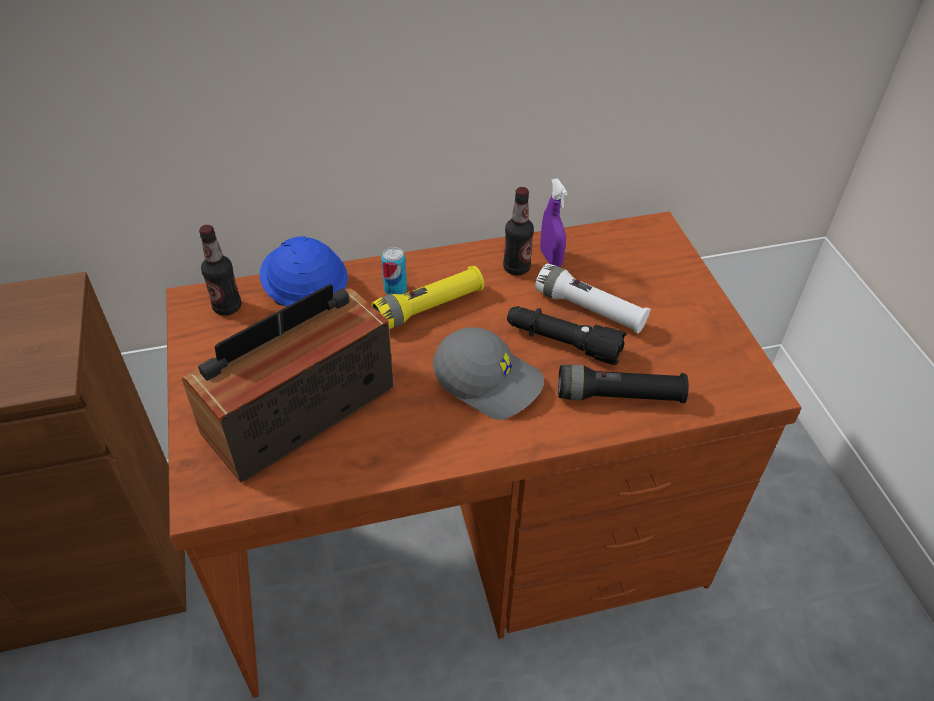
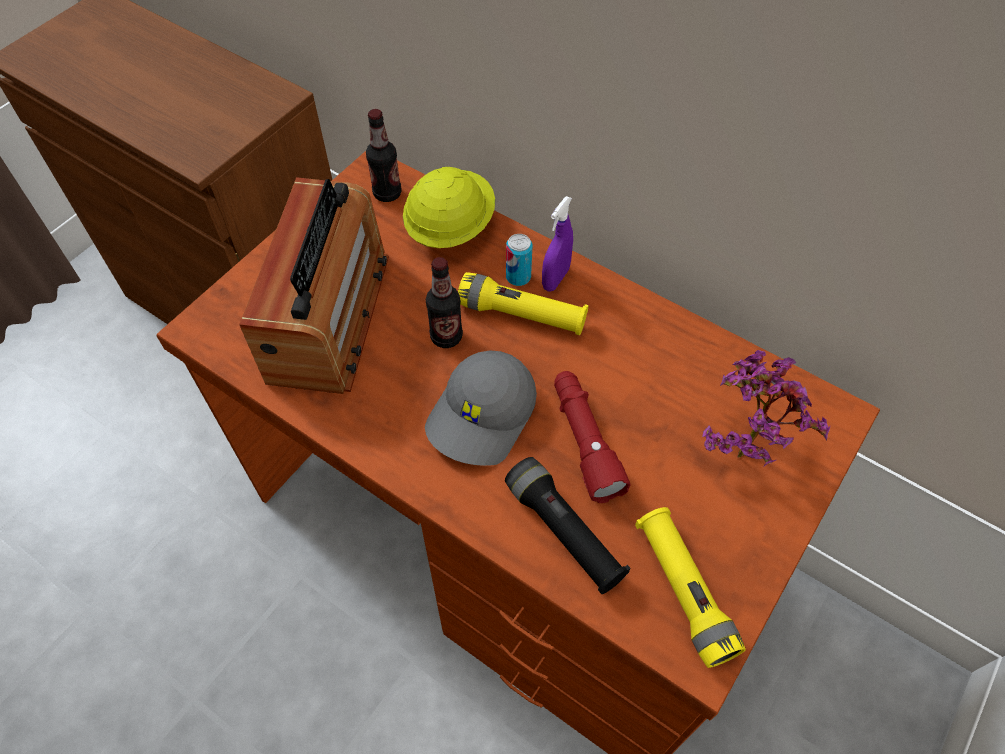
camera: 50 degrees right, 10 degrees up
radio [182,284,394,483] -> radio turned 90 degrees clockwise [239,177,389,394]
blue hard hat [260,236,348,307] -> yellow hard hat [403,167,495,248]
grey cap [433,327,544,420] -> grey cap turned 45 degrees clockwise [425,351,537,466]
bottle [503,187,534,276] -> bottle moved to [426,257,463,348]
black flashlight [507,306,627,365] -> red flashlight [554,371,630,503]
white flashlight [535,264,651,333] -> none
purple spray bottle [540,178,568,267] -> purple spray bottle moved to [542,196,573,292]
none -> yellow flashlight [635,507,746,668]
none -> potted plant [702,350,830,466]

